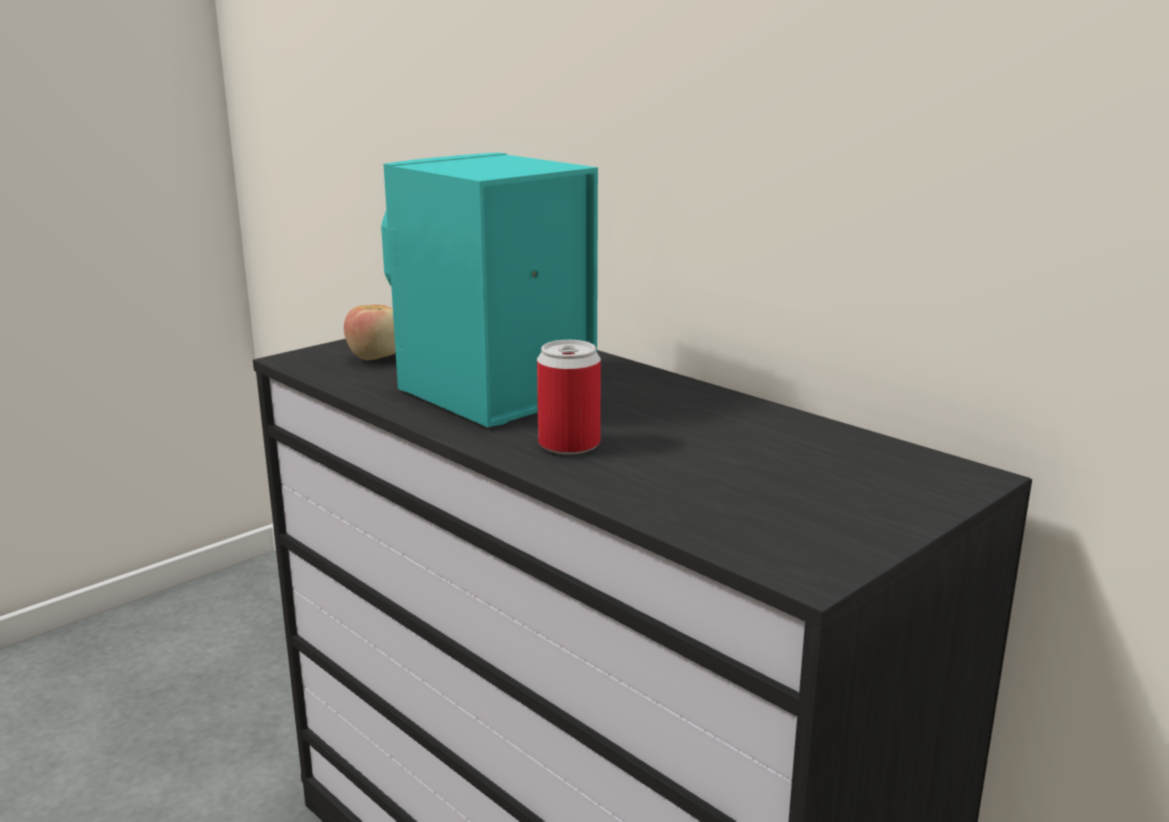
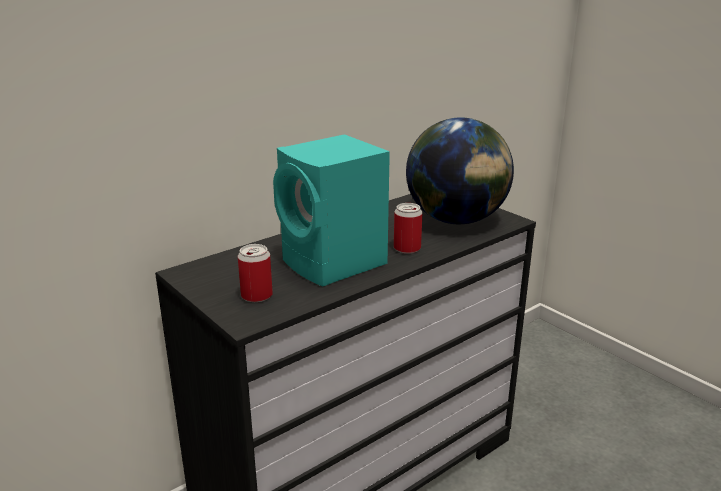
camera: 85 degrees left, 5 degrees up
apple [344,305,396,360] -> can [238,244,273,302]
none -> globe [406,118,514,224]

